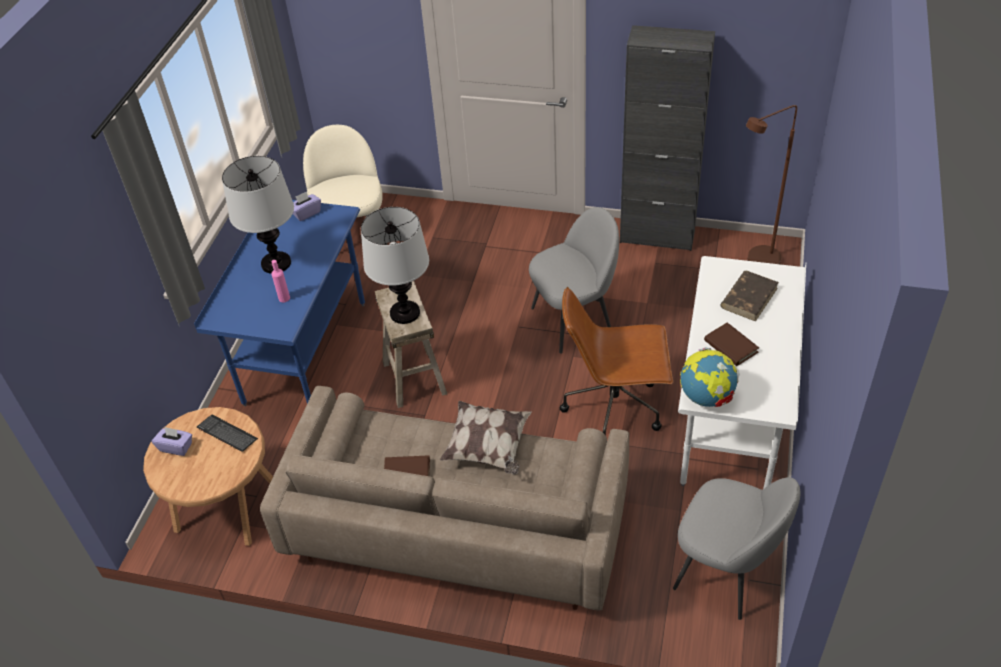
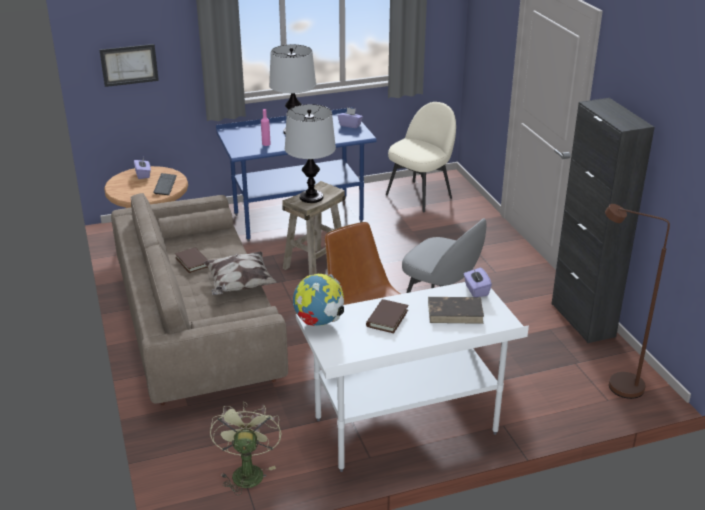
camera: 55 degrees right, 15 degrees down
grey chair [673,477,801,620] -> green fan [210,401,282,495]
none -> picture [99,44,159,87]
none -> purple tissue box [464,267,492,297]

